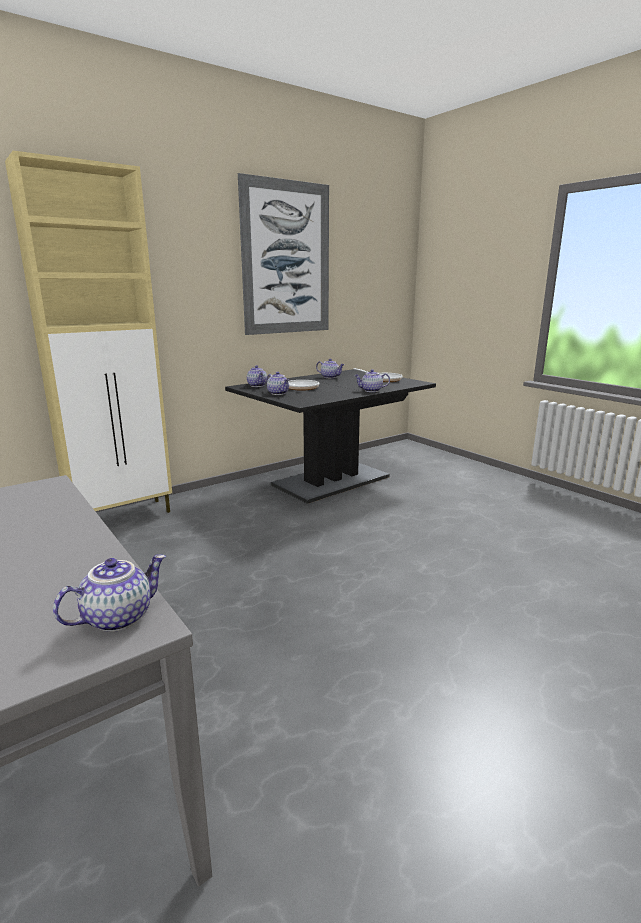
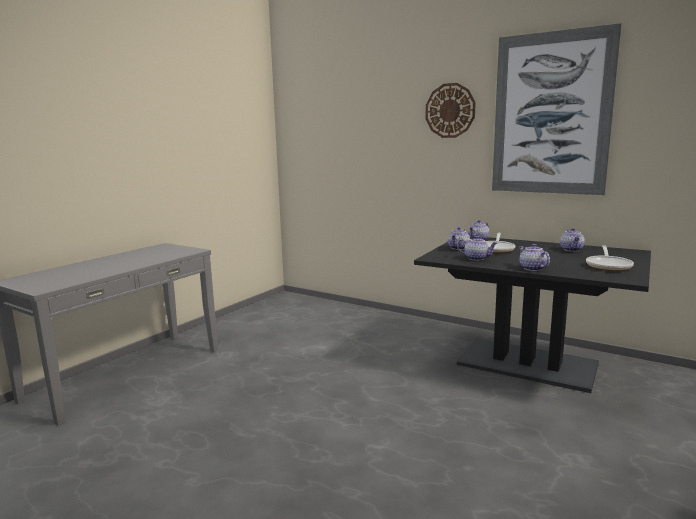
camera: 70 degrees right, 5 degrees down
beige cabinet [5,151,172,513] -> none
teapot [53,554,166,632] -> teapot moved to [457,236,498,261]
none -> wall clock [425,83,476,138]

